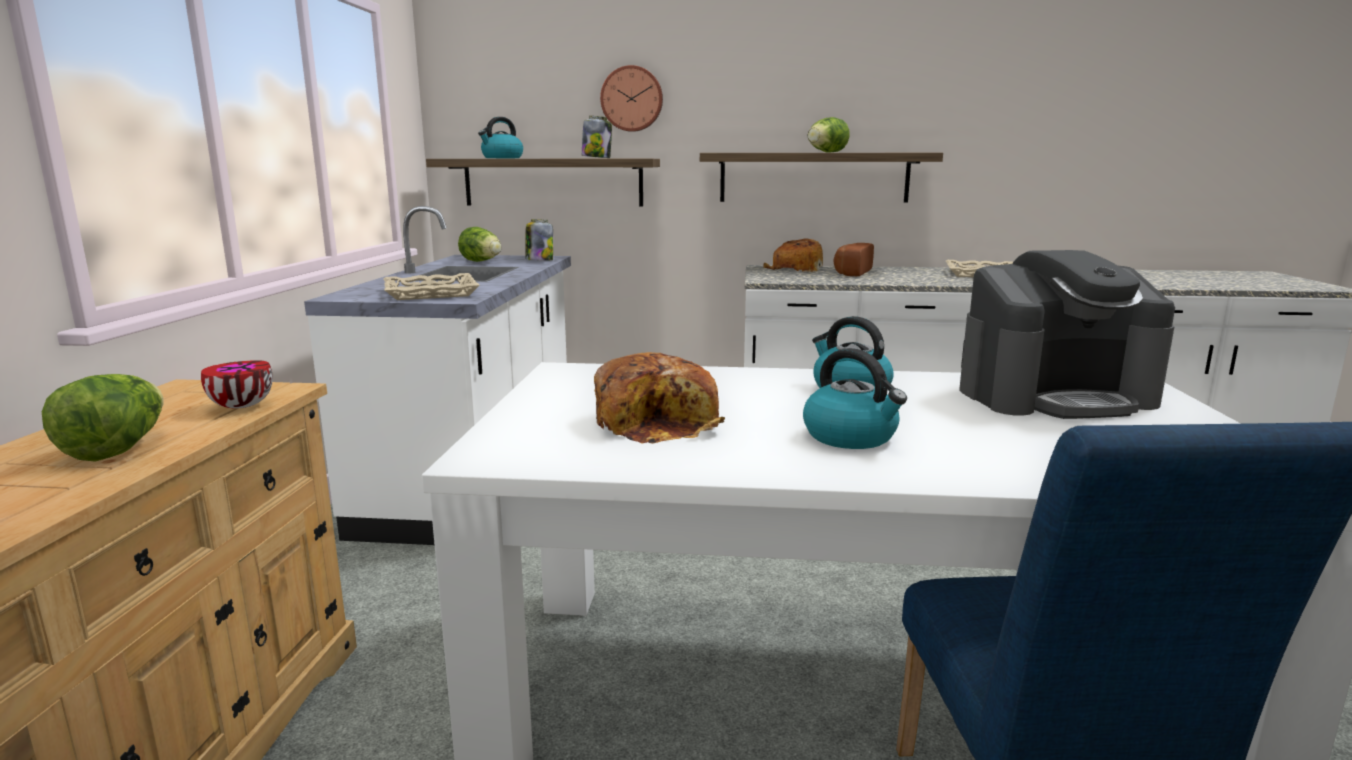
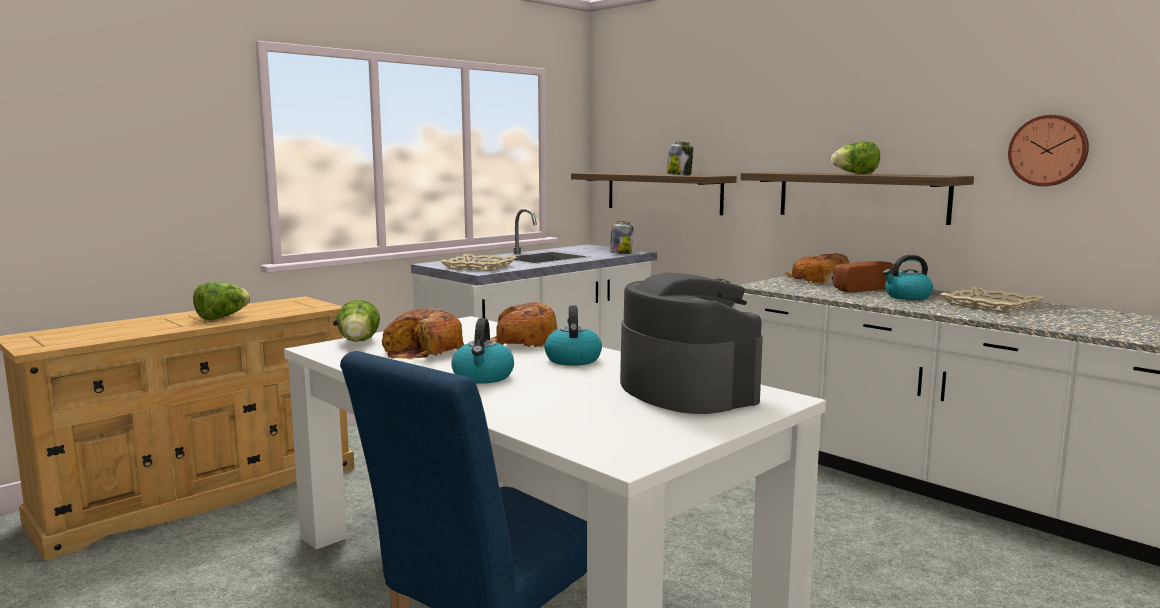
camera: 40 degrees right, 5 degrees down
bowl [201,360,273,409] -> none
lettuce [458,227,501,262] -> lettuce moved to [337,299,380,342]
kettle [478,117,523,158] -> kettle moved to [883,255,933,300]
wall clock [600,65,663,132] -> wall clock moved to [1008,115,1089,186]
coffee machine [959,250,1175,419] -> coffee machine turned 150 degrees counterclockwise [620,272,763,414]
none -> bread [490,302,557,347]

